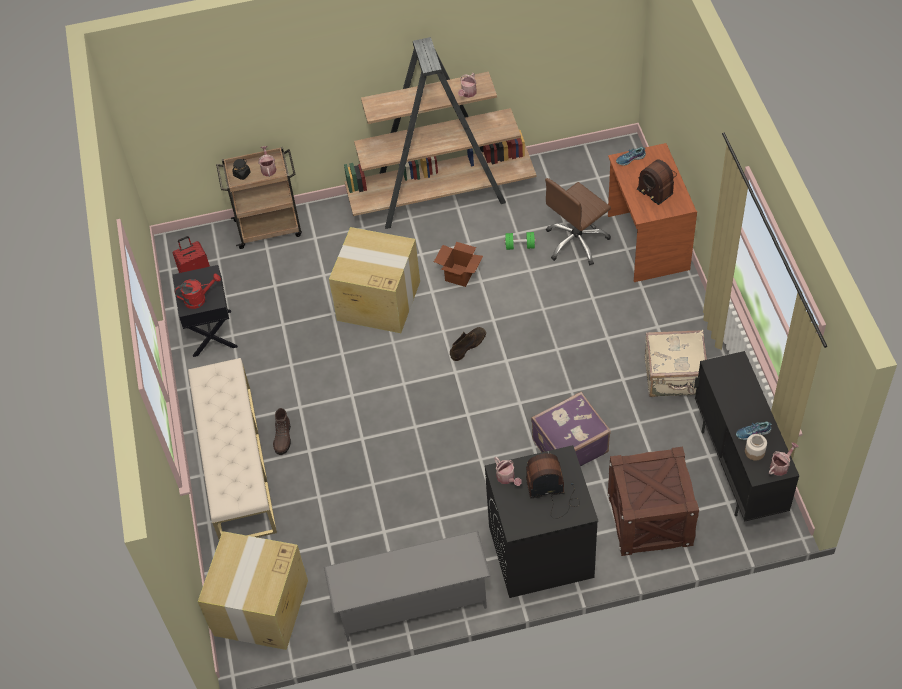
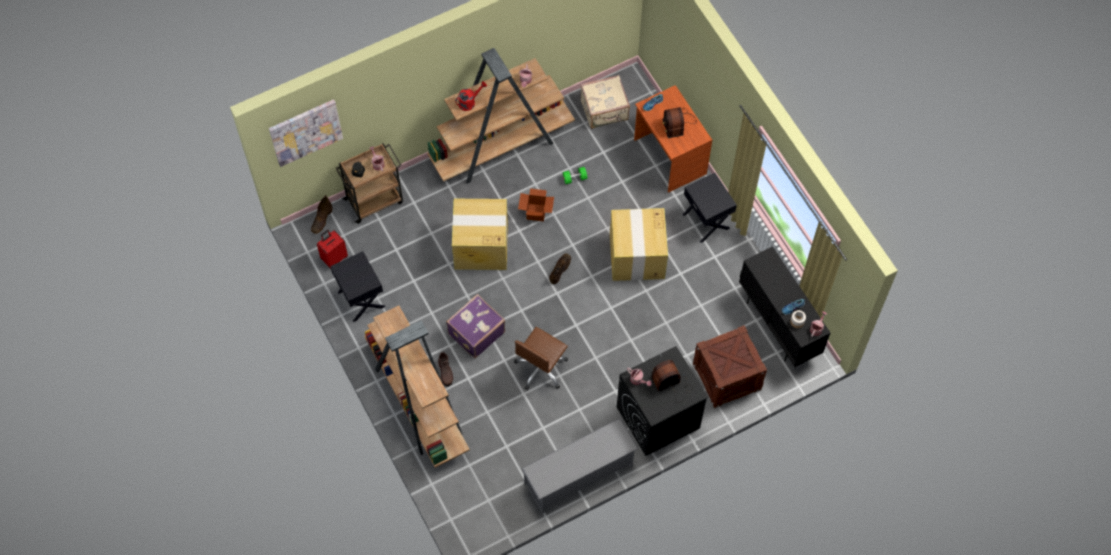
camera: 20 degrees left, 10 degrees up
red watering can [174,274,221,309] -> red watering can moved to [455,81,487,111]
beige bench [188,358,277,540] -> brown bookcase [364,306,470,468]
cardboard box [198,531,308,650] -> cardboard box moved to [610,208,668,281]
purple suitcase [531,392,611,467] -> purple suitcase moved to [446,294,505,358]
brown office chair [545,178,611,265] -> brown office chair moved to [514,327,568,390]
radio [637,159,677,205] -> radio turned 45 degrees clockwise [662,107,697,138]
beige suitcase [645,330,707,397] -> beige suitcase moved to [580,75,630,129]
none -> picture [269,99,343,167]
none -> brown boot [311,195,332,234]
none -> black nightstand [682,173,737,243]

